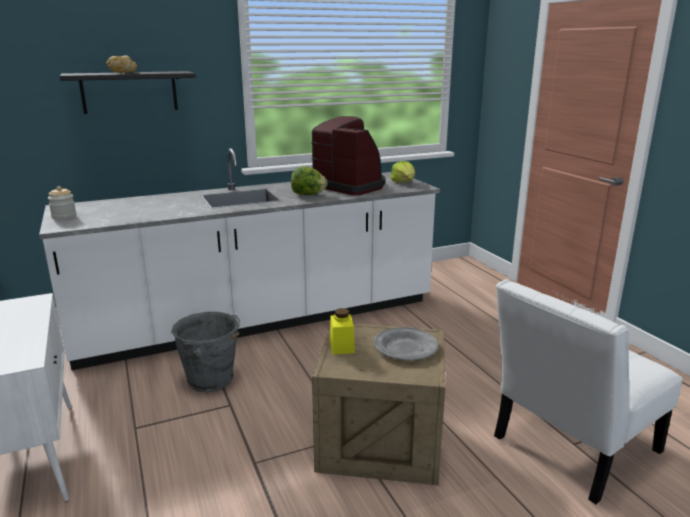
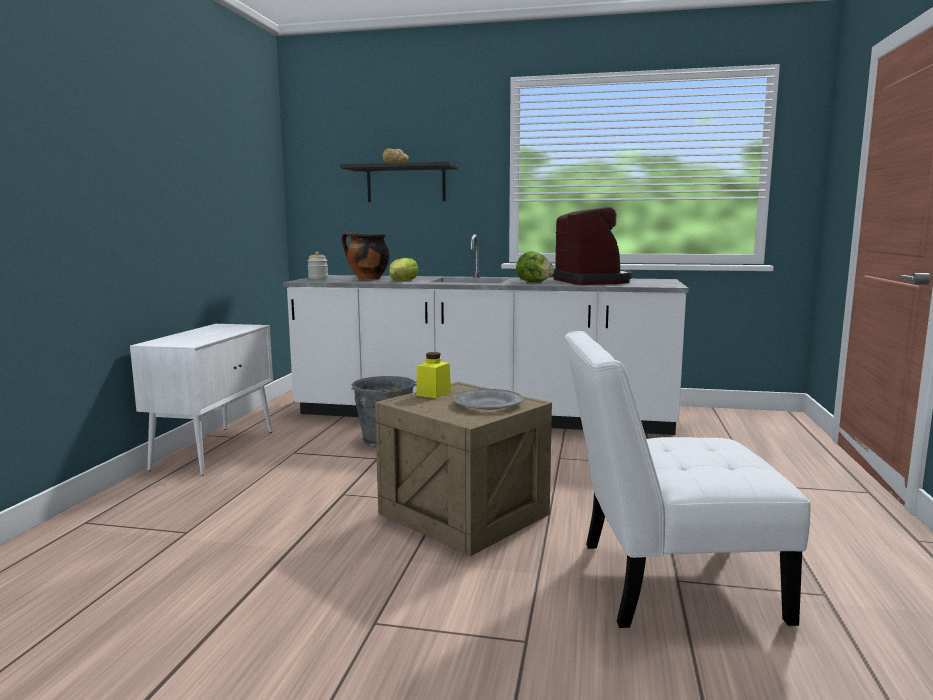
camera: 35 degrees right, 10 degrees down
lettuce [390,161,415,183] -> lettuce moved to [389,258,419,281]
none -> cooking pot [341,232,390,280]

